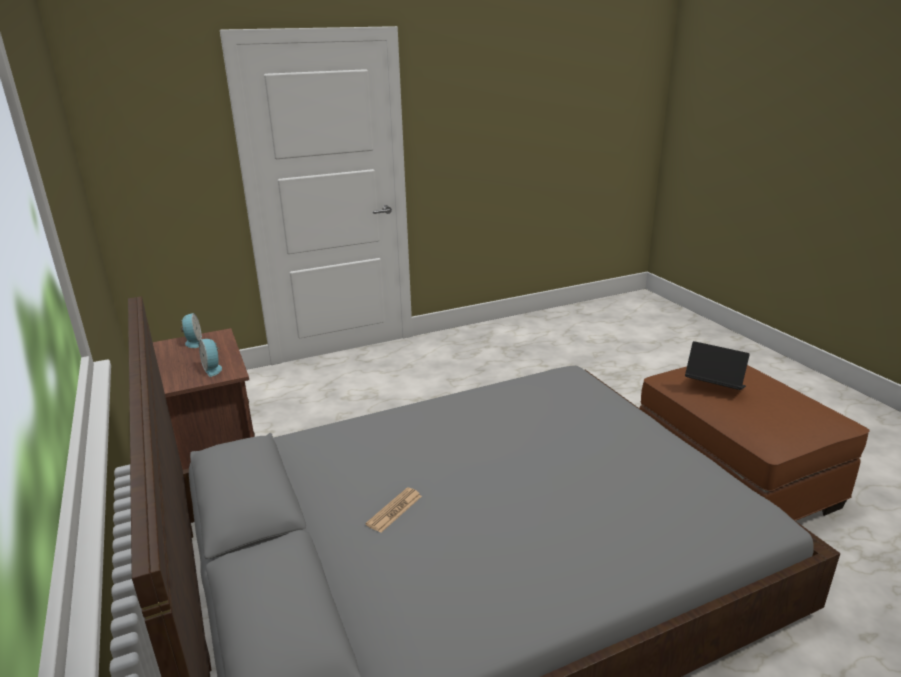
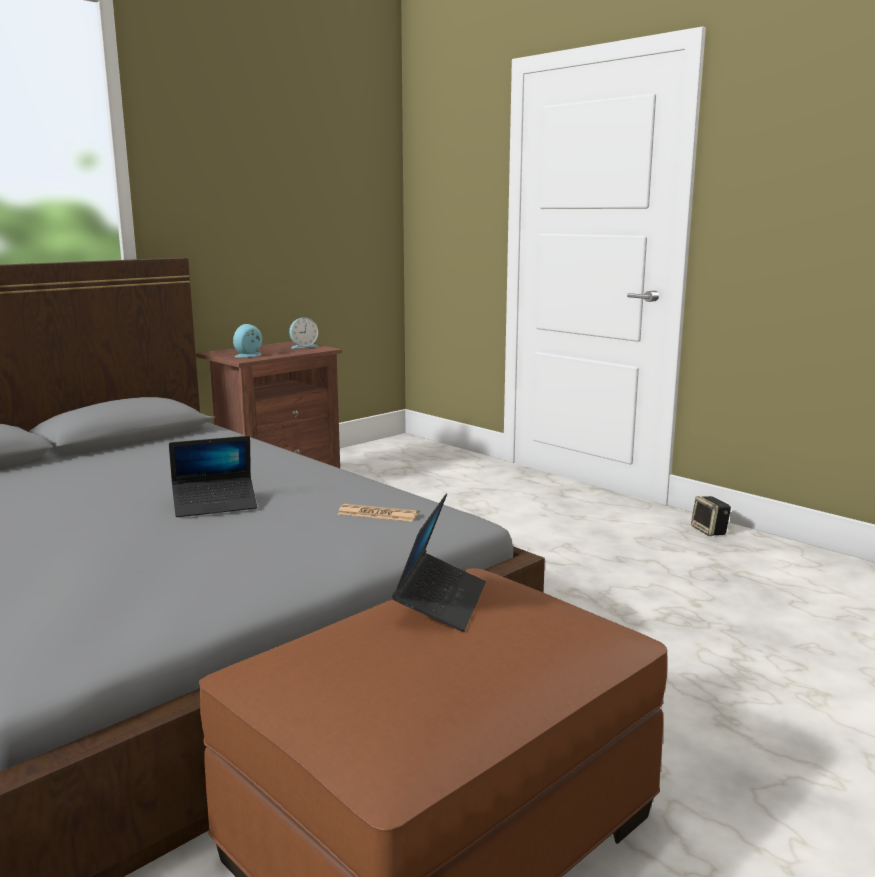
camera: 70 degrees right, 10 degrees down
newspaper [366,488,422,533] -> newspaper moved to [337,504,419,522]
none -> laptop [169,436,257,517]
none -> speaker [691,496,731,536]

